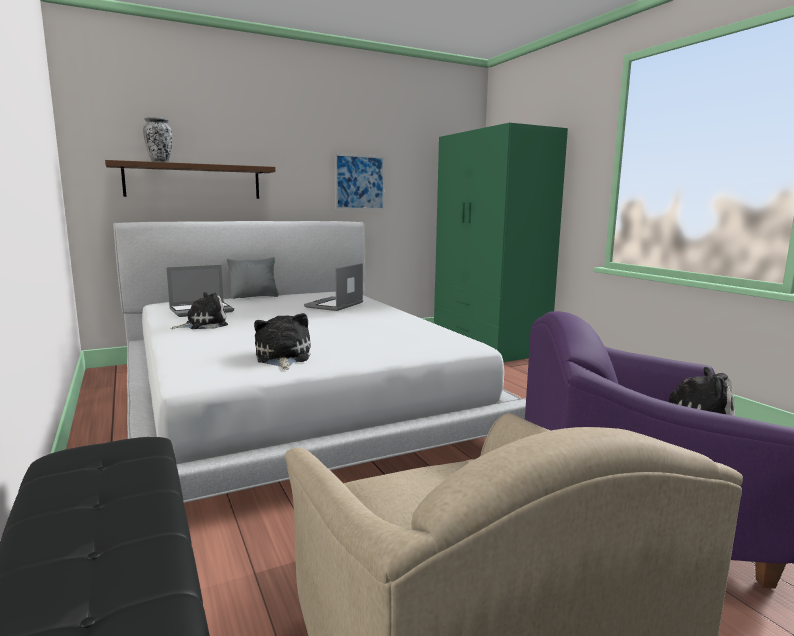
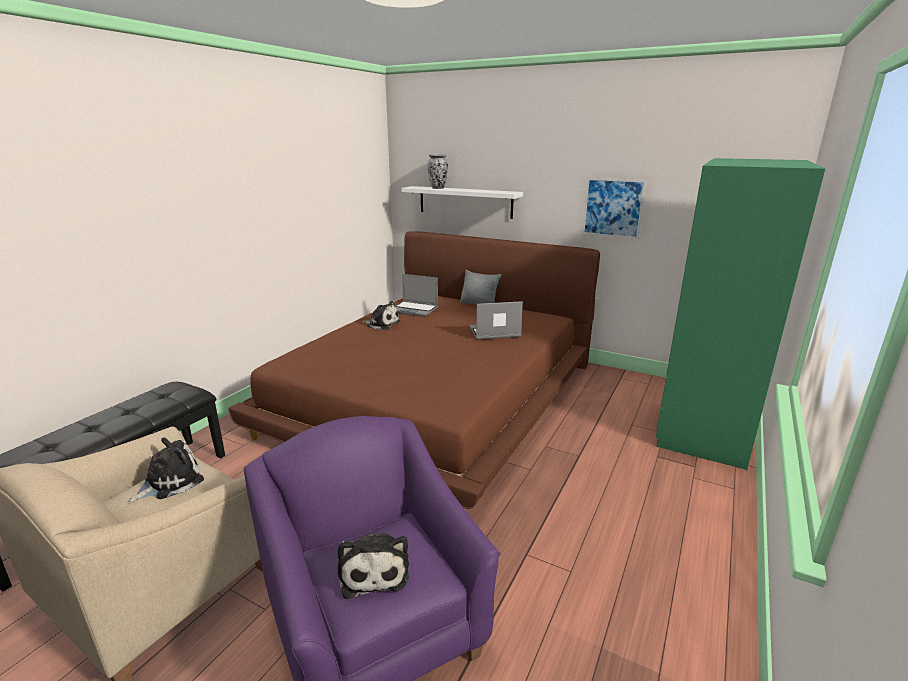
camera: 55 degrees right, 10 degrees up
brown shelf [105,160,276,199] -> white shelf [401,186,523,219]
white bed [113,221,526,503] -> brown bed [228,231,600,509]
plush toy [254,313,311,370] -> plush toy moved to [128,438,204,503]

